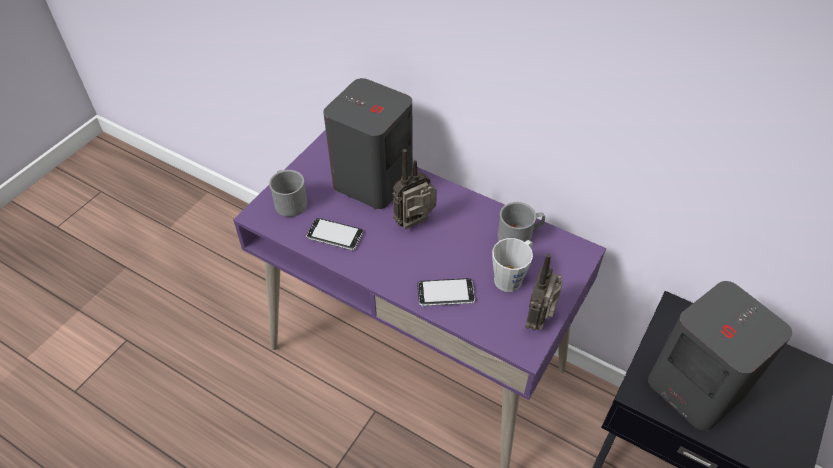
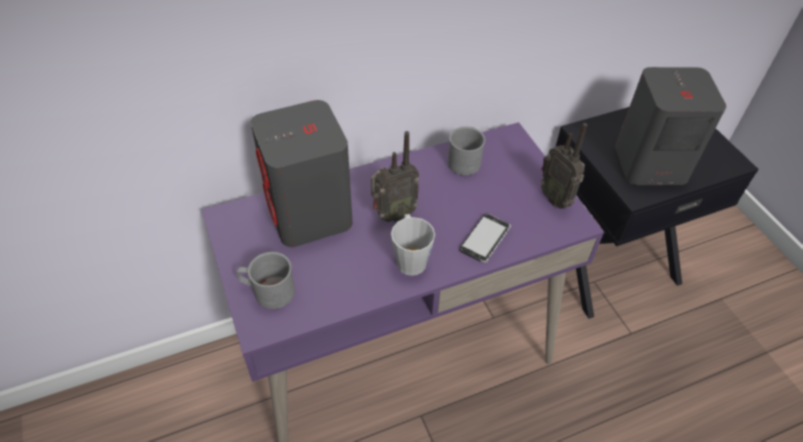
camera: 55 degrees left, 0 degrees up
phone [306,218,363,251] -> none
radio [392,149,437,229] -> radio turned 120 degrees counterclockwise [371,131,420,222]
grey mug [492,238,533,292] -> grey mug moved to [391,214,435,276]

